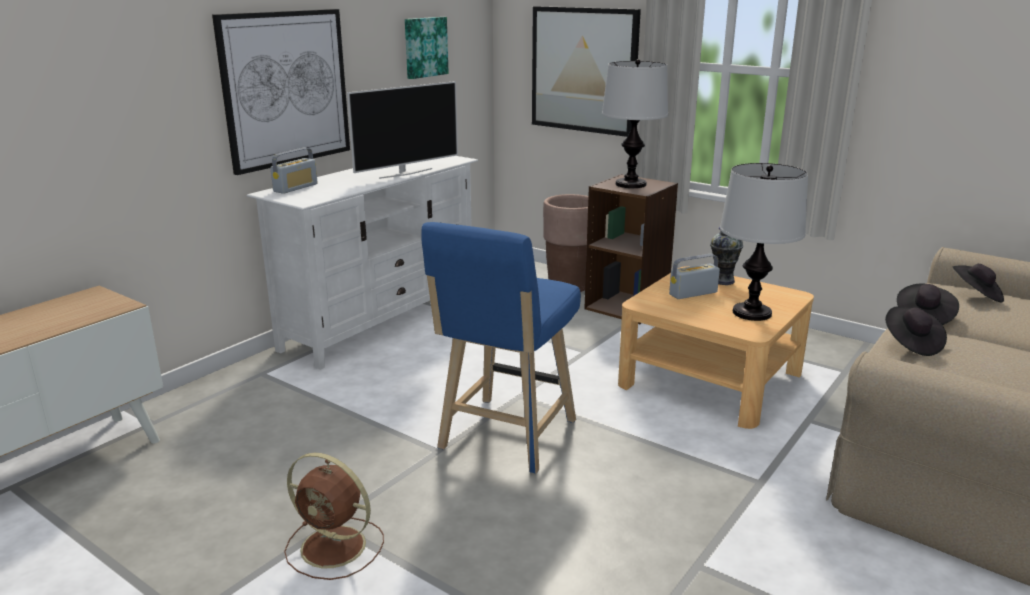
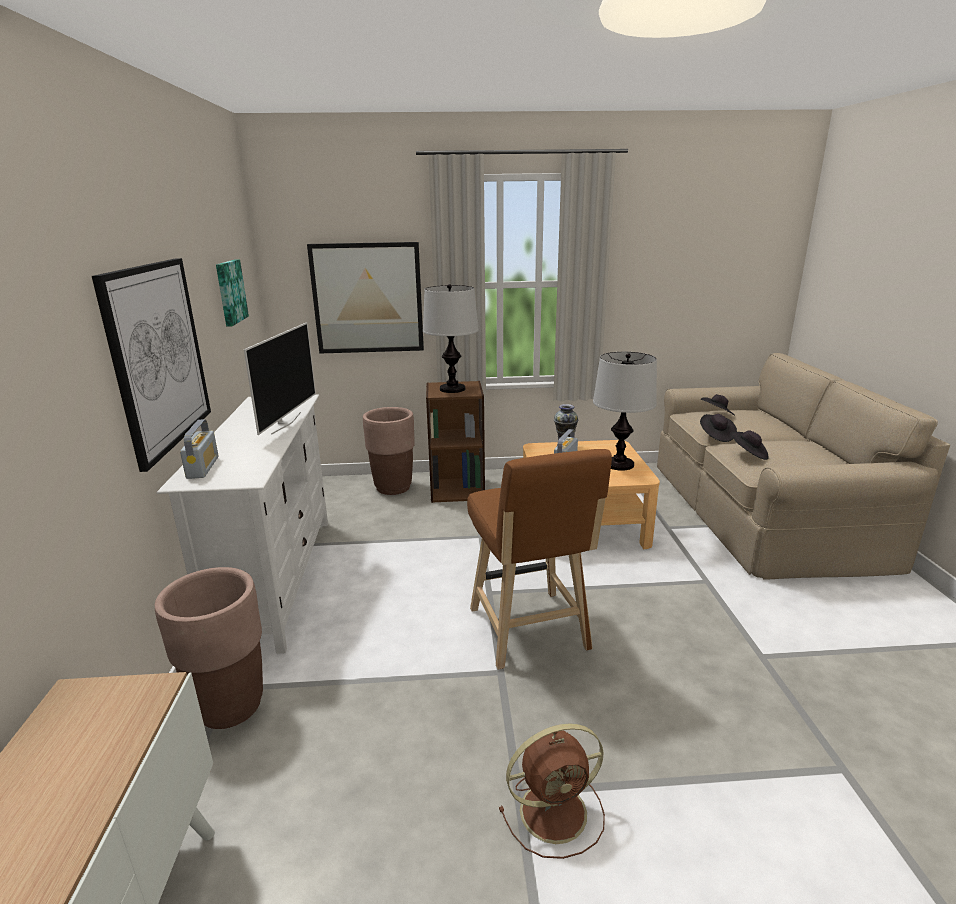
camera: 40 degrees left, 0 degrees up
blue stool [421,222,581,474] -> brown stool [467,449,612,670]
none -> brown planter [155,567,263,729]

